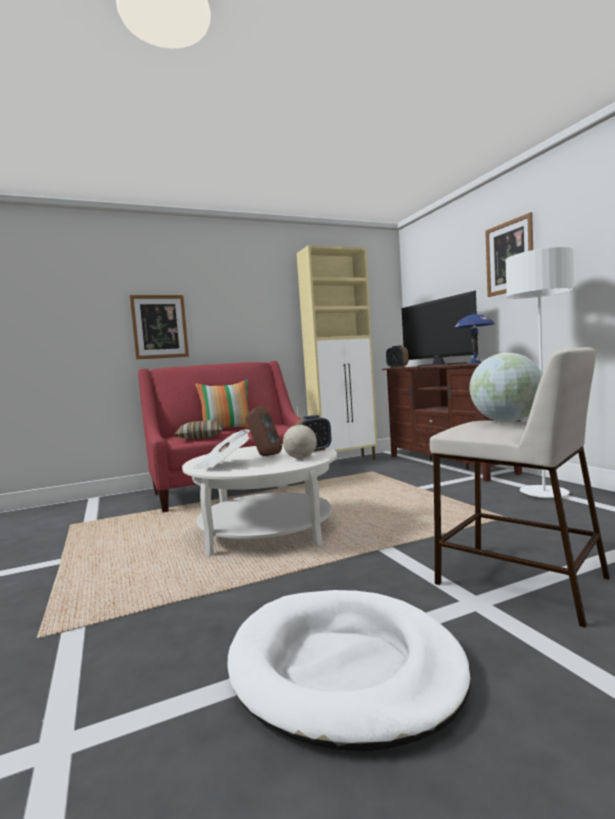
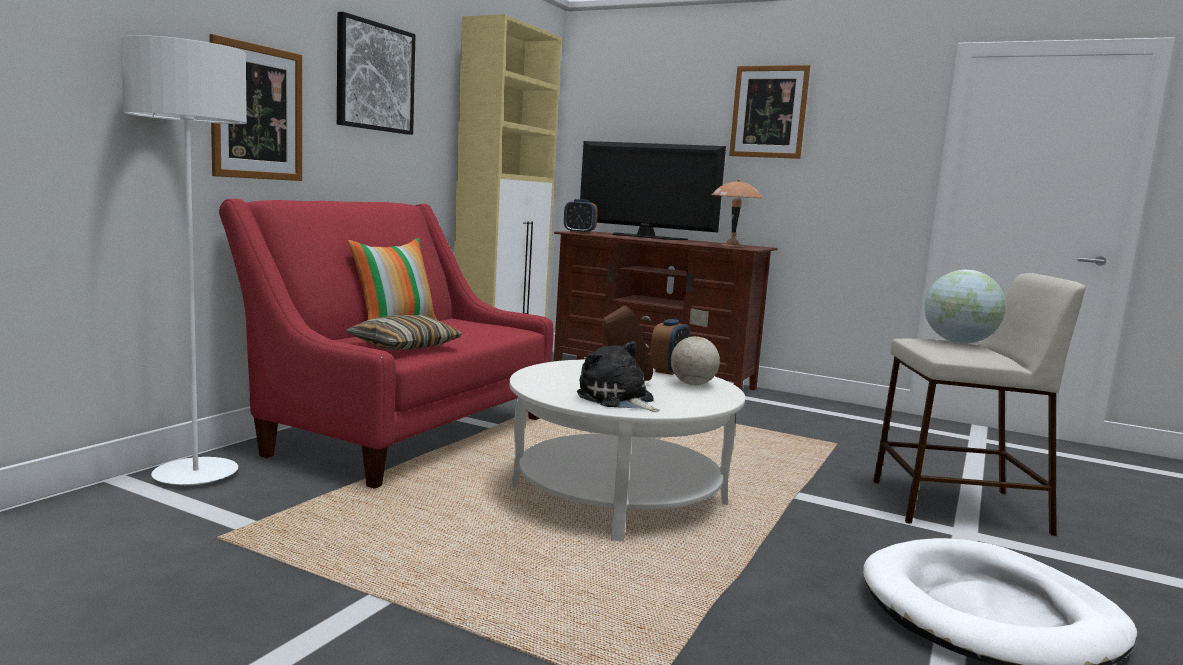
camera: 40 degrees left, 5 degrees up
newspaper [194,429,250,469] -> plush toy [577,341,659,412]
blue table lamp [454,313,495,364] -> brown table lamp [712,179,763,248]
white floor lamp [505,247,574,498] -> white floor lamp moved to [120,35,247,485]
none -> picture [337,12,415,135]

